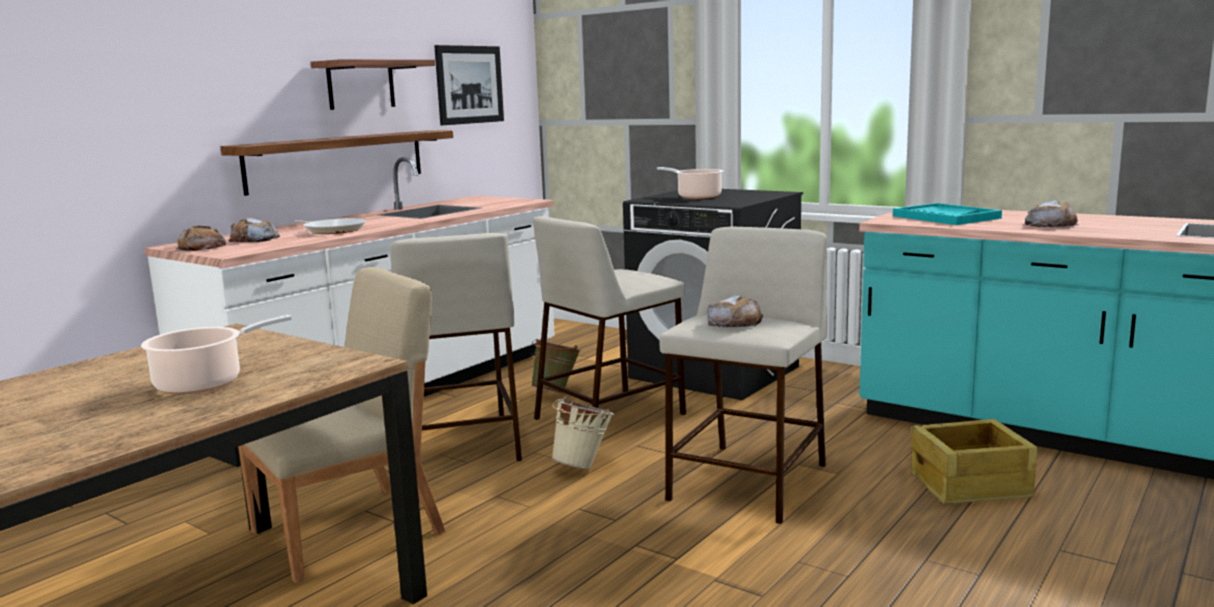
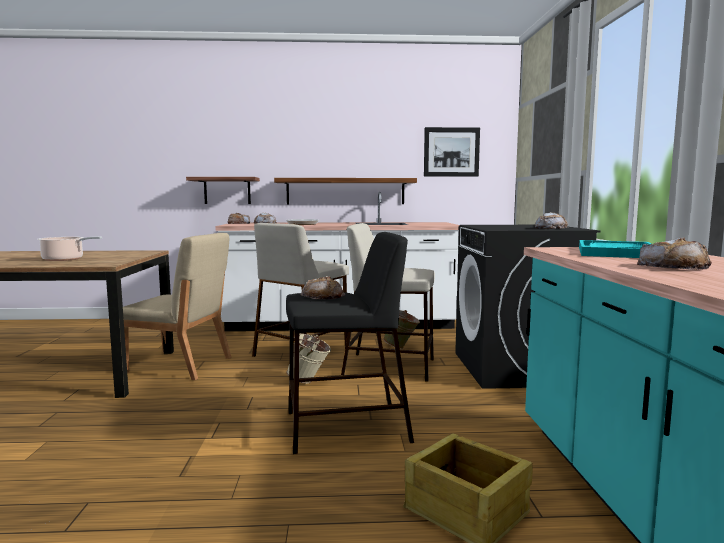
camera: 50 degrees right, 5 degrees down
shelf [311,59,435,110] -> shelf moved to [186,177,260,204]
cooking pot [657,167,723,199] -> none
beige stool [660,226,827,524] -> black stool [286,232,414,454]
none -> bread [535,212,568,229]

